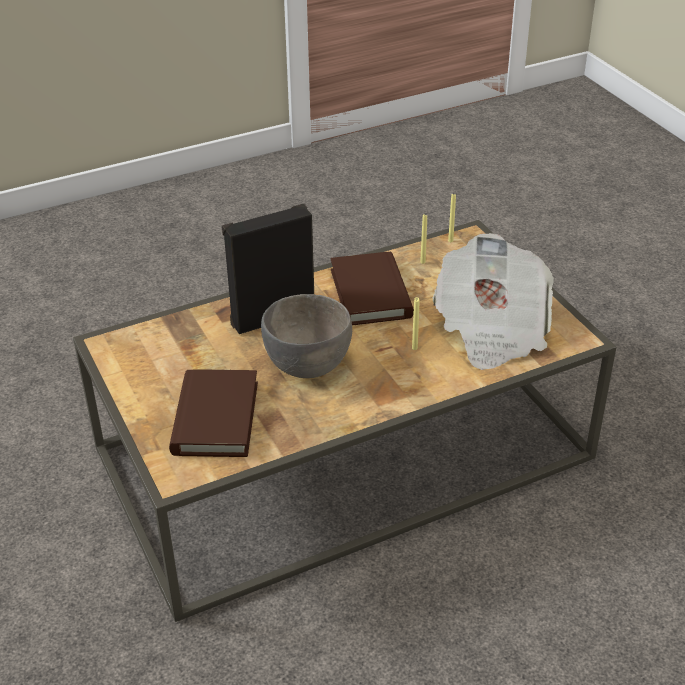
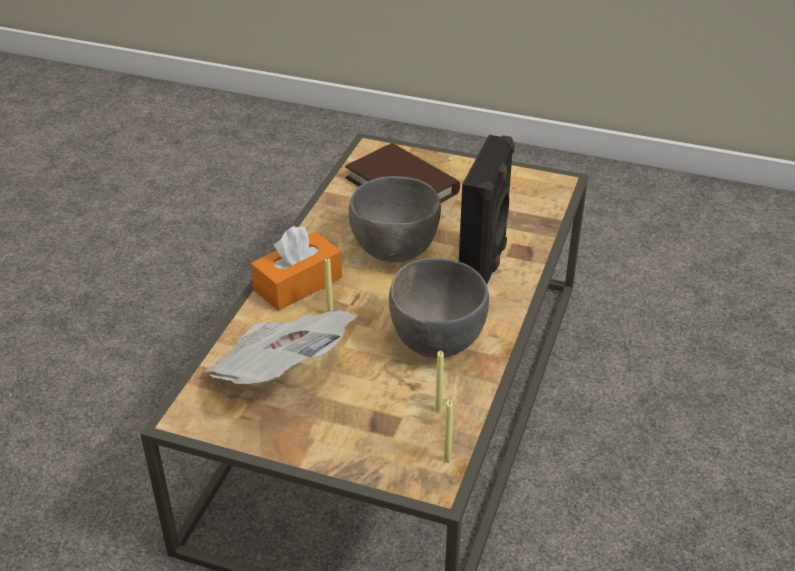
camera: 135 degrees right, 0 degrees up
brown book [331,252,414,326] -> grey bowl [389,258,489,358]
none -> orange tissue box [251,226,342,311]

